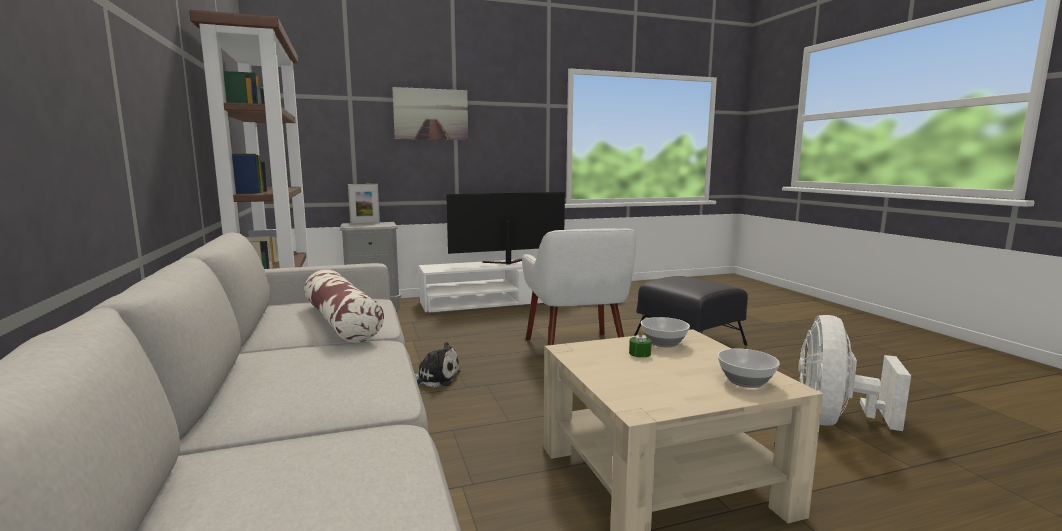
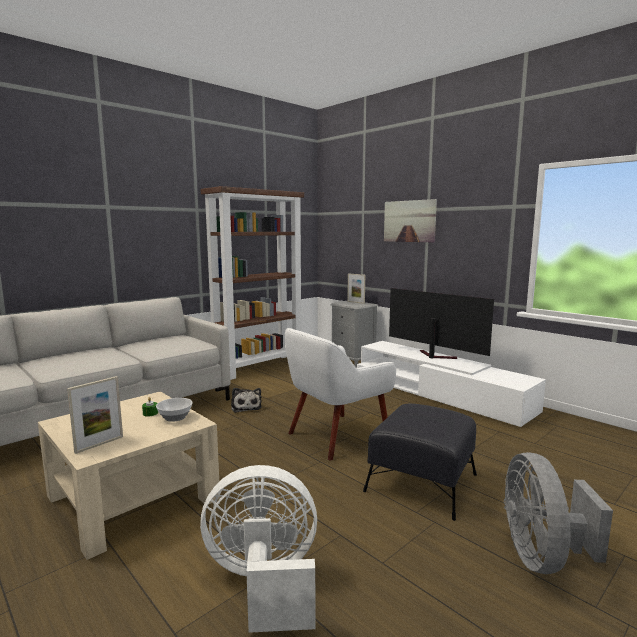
camera: 65 degrees right, 0 degrees up
pillow [304,270,384,342] -> none
bowl [717,348,780,388] -> picture frame [67,376,123,454]
none -> grey fan [504,452,613,574]

